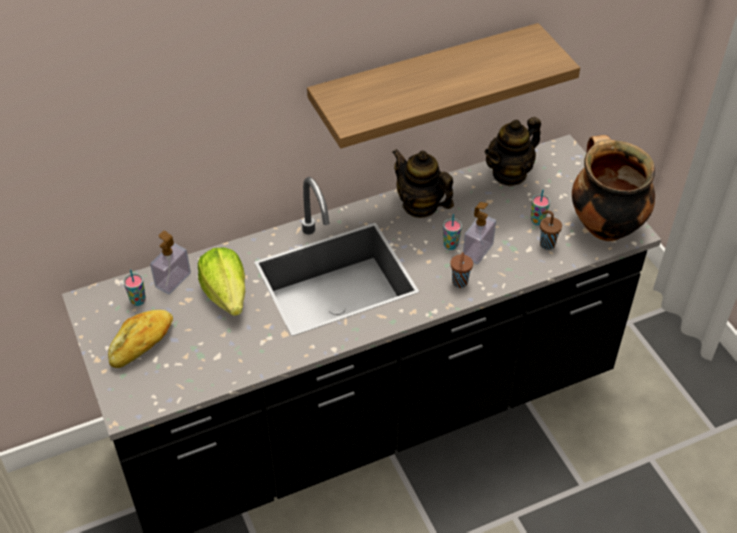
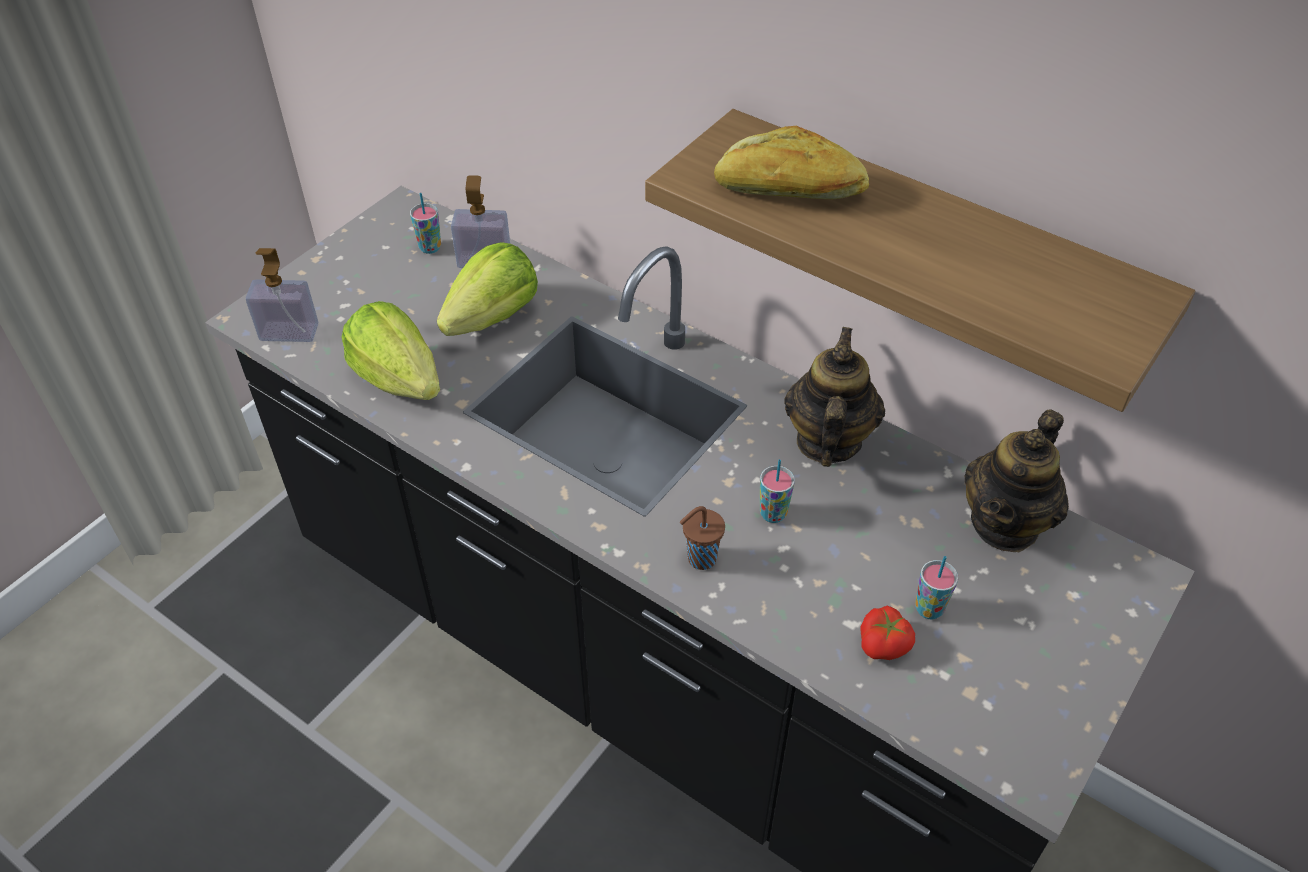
camera: 60 degrees right, 0 degrees up
bread [108,310,173,368] -> bread moved to [714,126,869,199]
soap dispenser [463,202,496,264] -> soap dispenser moved to [246,248,318,342]
teapot [485,117,541,186] -> teapot turned 75 degrees counterclockwise [964,410,1069,552]
brown cup [540,211,562,250] -> tomato [861,606,915,660]
cooking pot [572,135,655,241] -> none
none -> lettuce [341,301,440,400]

